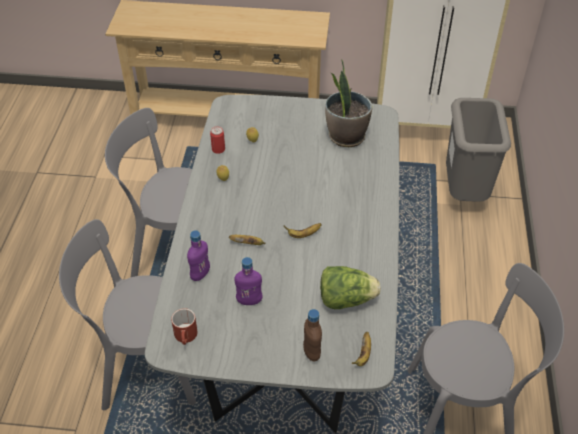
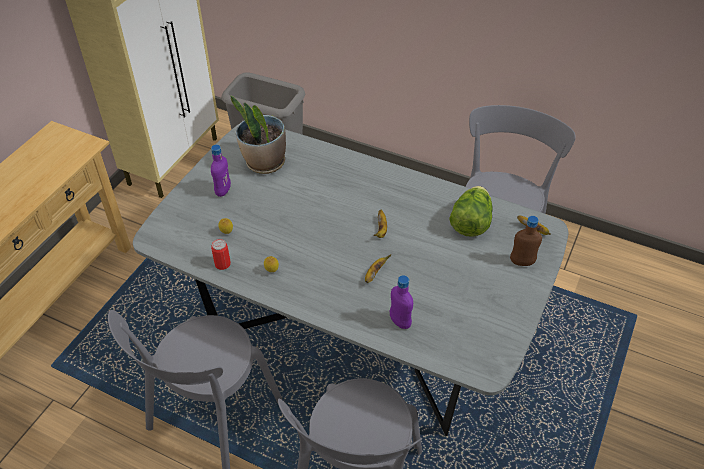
camera: 70 degrees left, 0 degrees up
red mug [171,308,198,345] -> none
purple bottle [234,257,263,305] -> purple bottle moved to [211,145,231,197]

